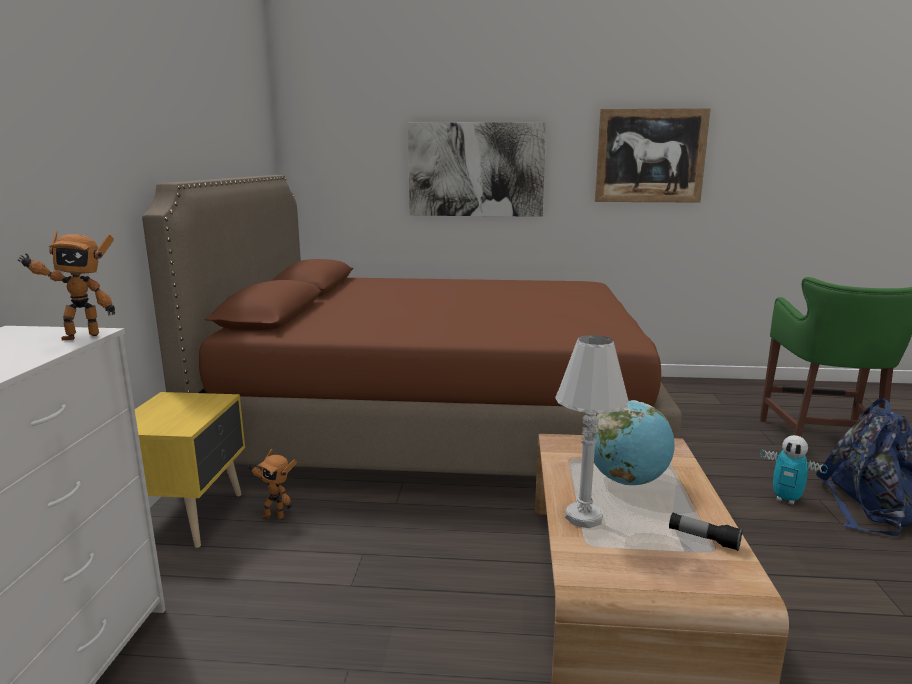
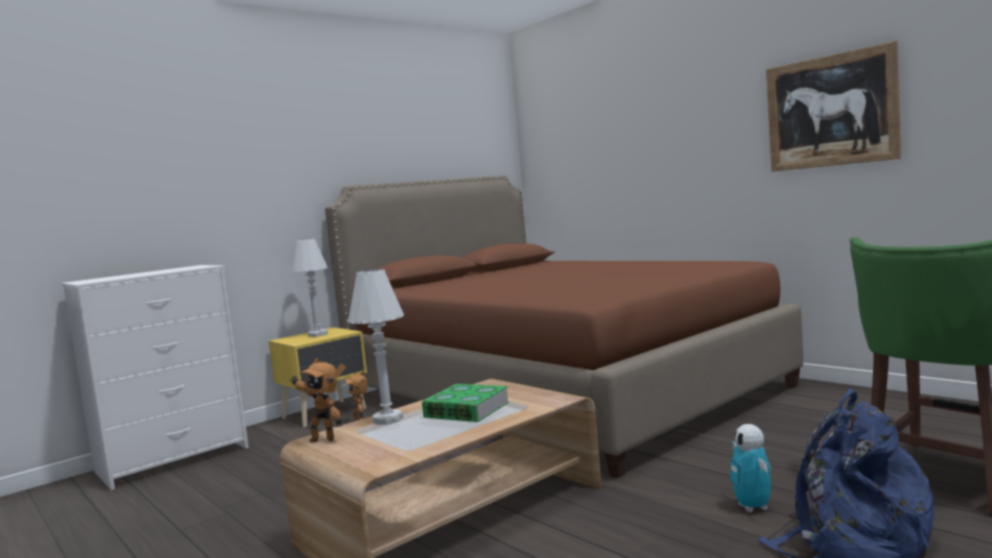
camera: 45 degrees right, 10 degrees down
toy robot [17,231,115,340] -> toy robot moved to [290,358,346,442]
picture [408,122,546,217] -> none
globe [592,400,675,485] -> book [422,384,509,422]
flashlight [669,513,742,551] -> none
none -> white table lamp [292,238,328,337]

